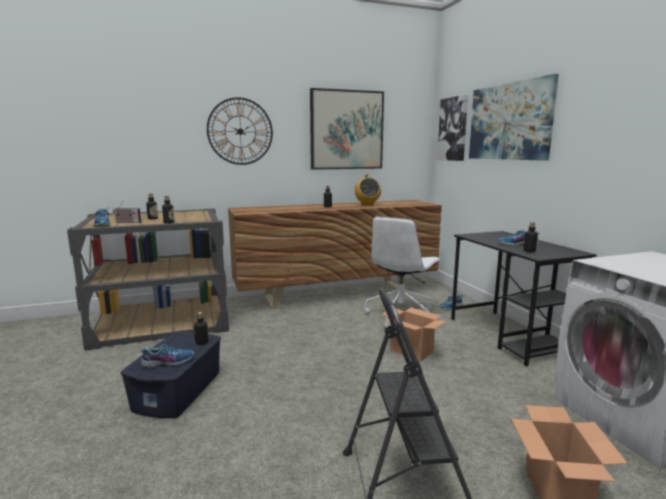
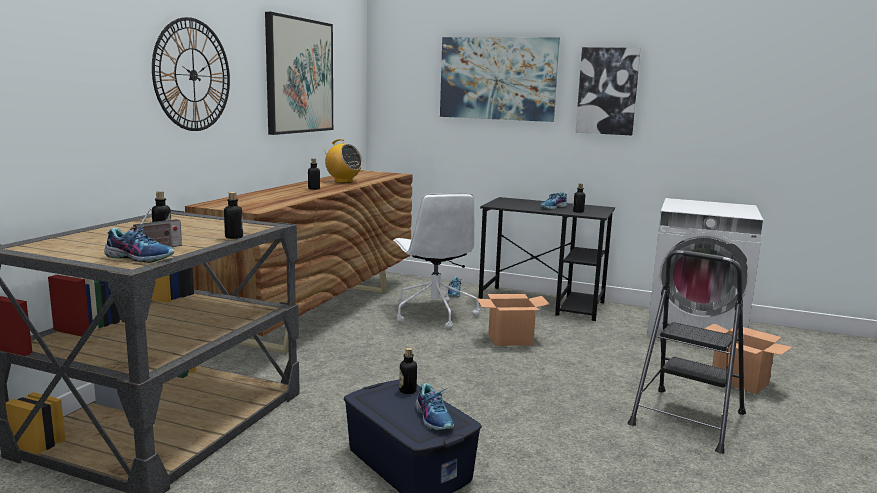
camera: 50 degrees left, 0 degrees up
shoe [141,341,194,368] -> shoe turned 135 degrees clockwise [415,383,454,430]
picture [437,95,468,161] -> picture moved to [576,47,641,135]

